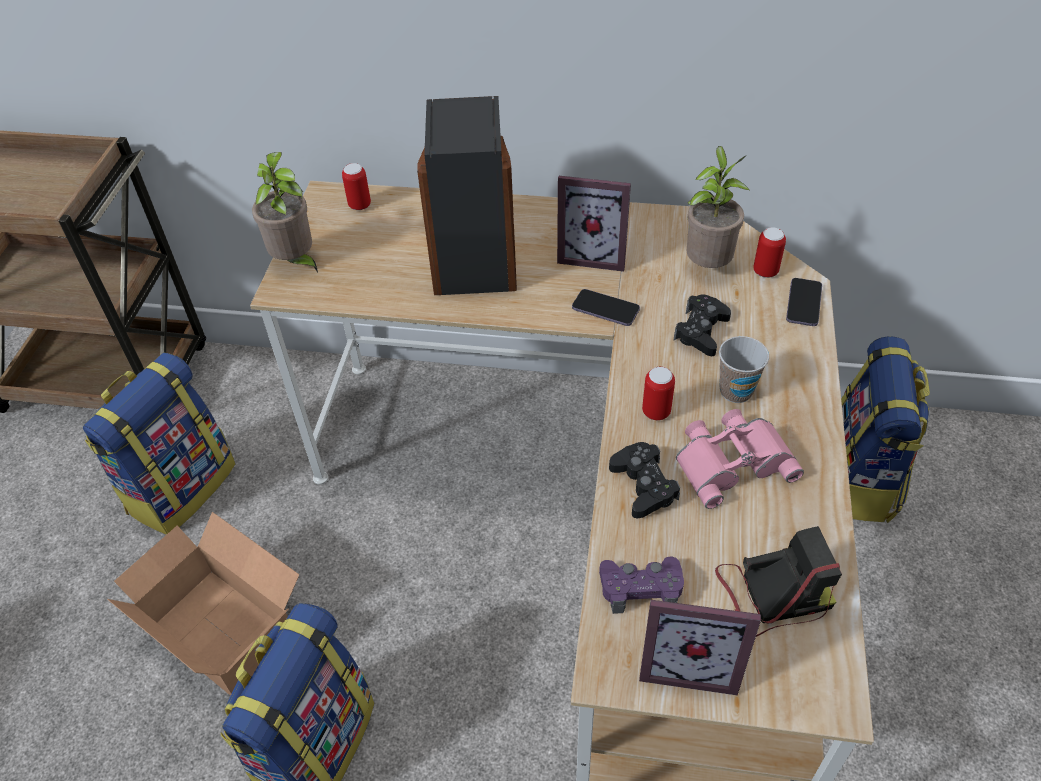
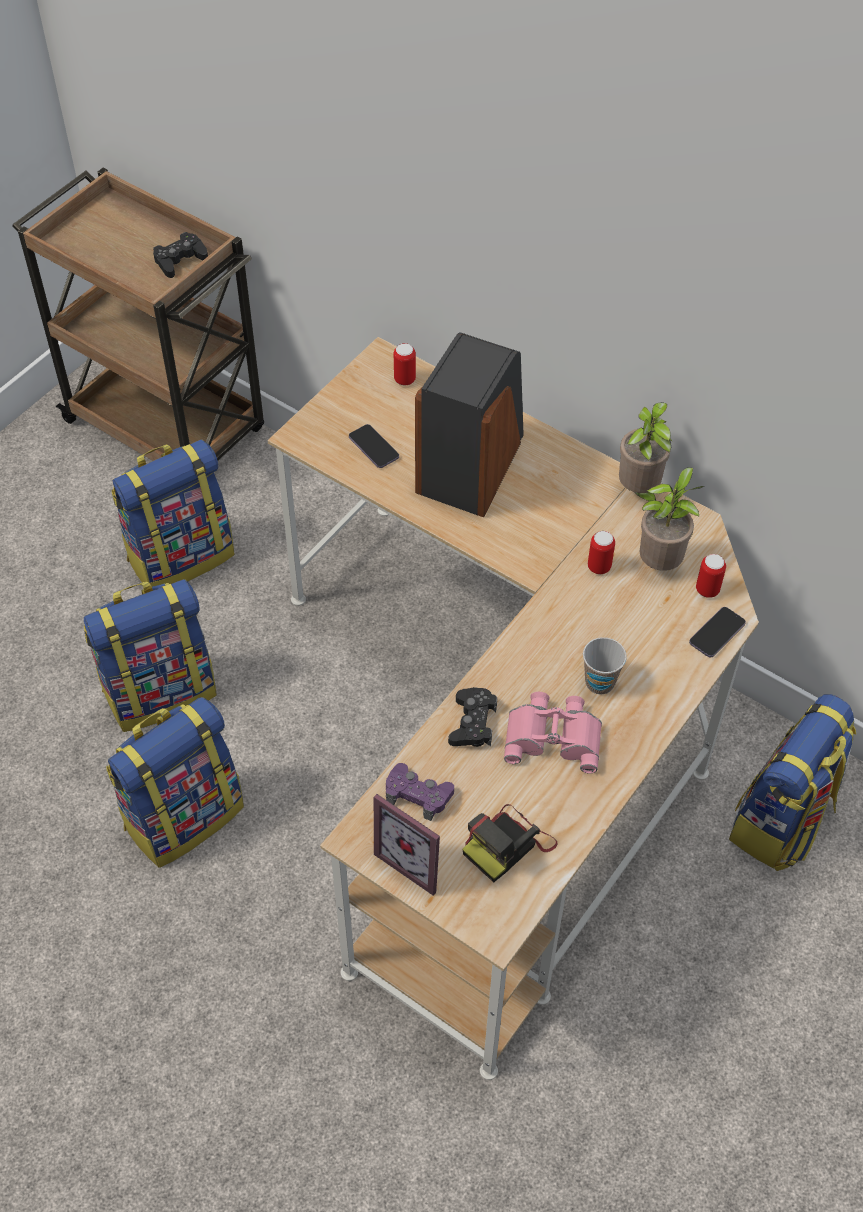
camera: 25 degrees right, 5 degrees up
cardboard box [107,512,299,696] -> backpack [84,579,217,732]
potted plant [252,152,318,273] -> potted plant moved to [619,402,673,501]
picture frame [557,176,631,272] -> none
phone [572,289,640,326] -> phone moved to [349,424,399,468]
can [642,367,675,420] -> can moved to [588,531,615,574]
black game controller [673,295,731,356] -> black game controller moved to [153,232,208,278]
camera [715,526,842,637] -> camera turned 120 degrees clockwise [462,804,558,882]

